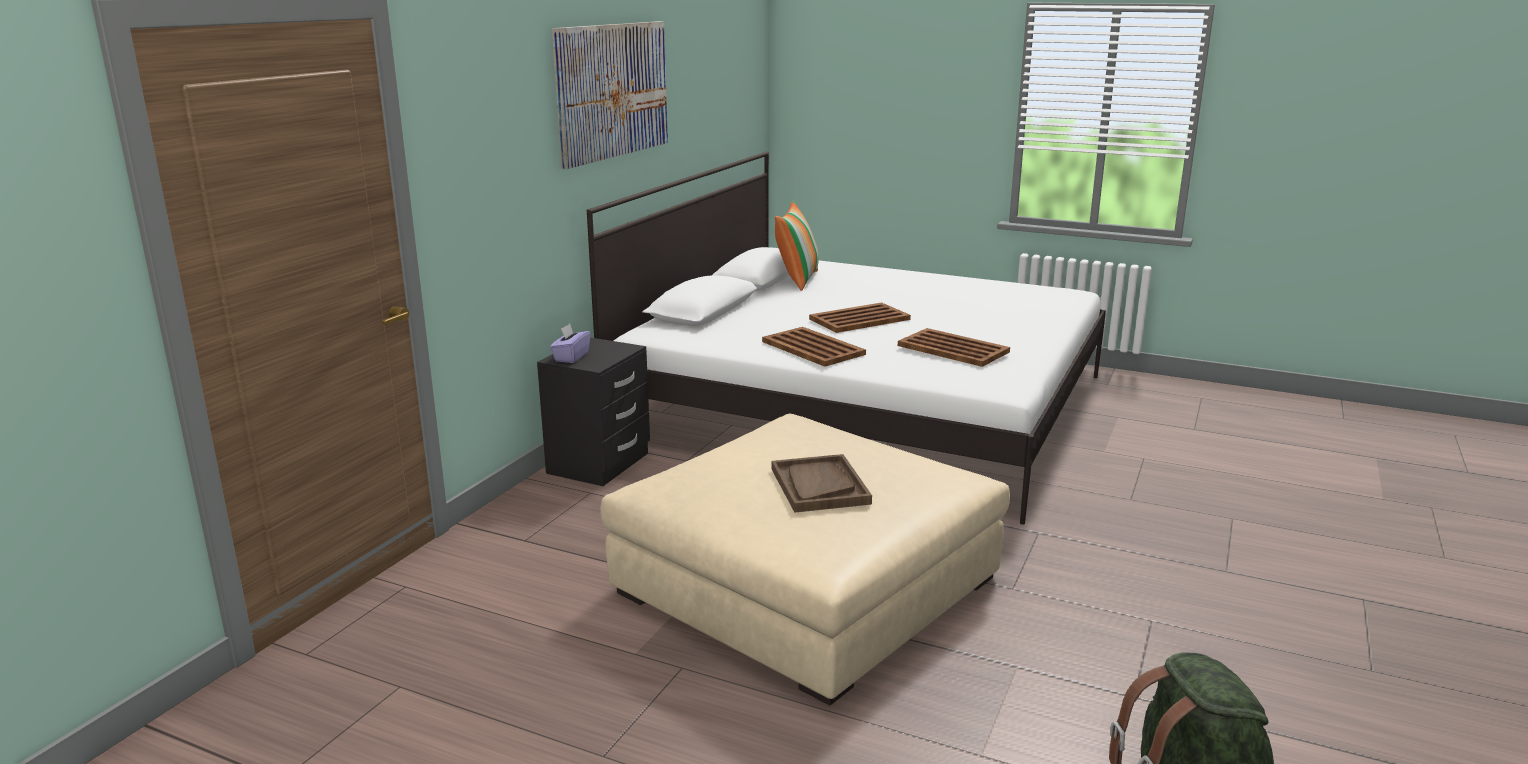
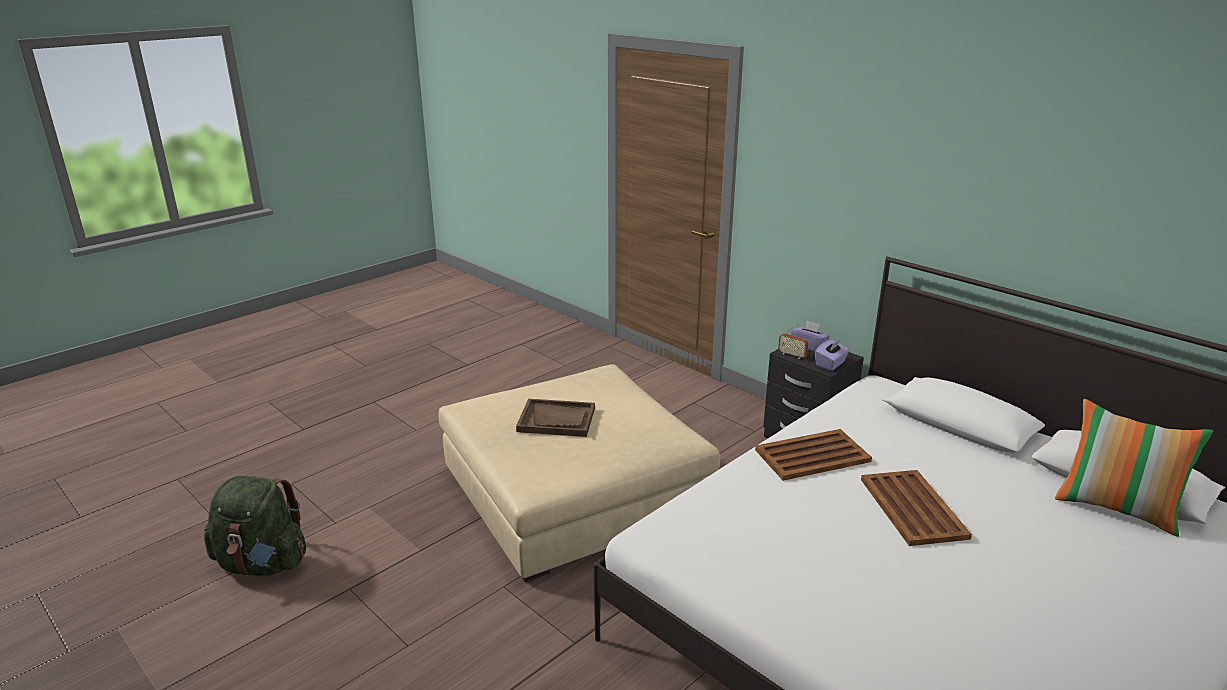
camera: 110 degrees right, 5 degrees up
picture [552,21,668,169] -> none
brown tray [898,328,1010,367] -> none
none -> radio [778,322,809,359]
none -> purple tissue box [815,339,849,371]

